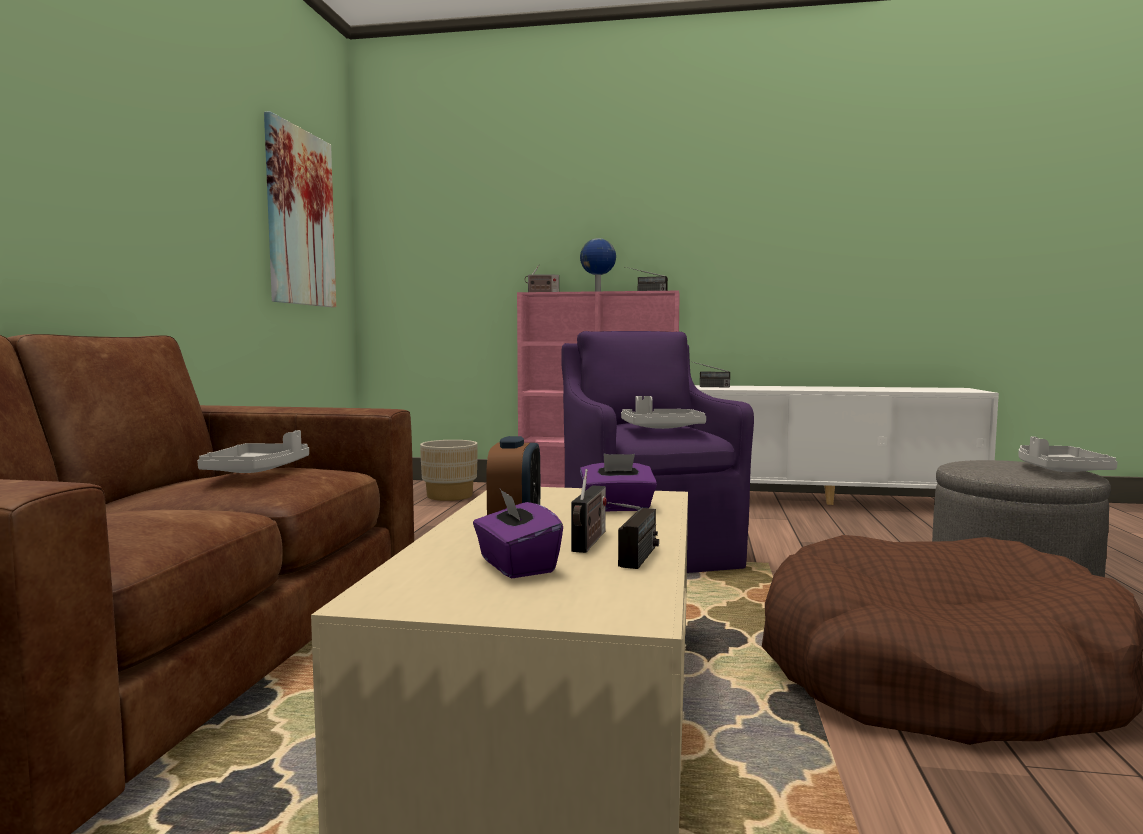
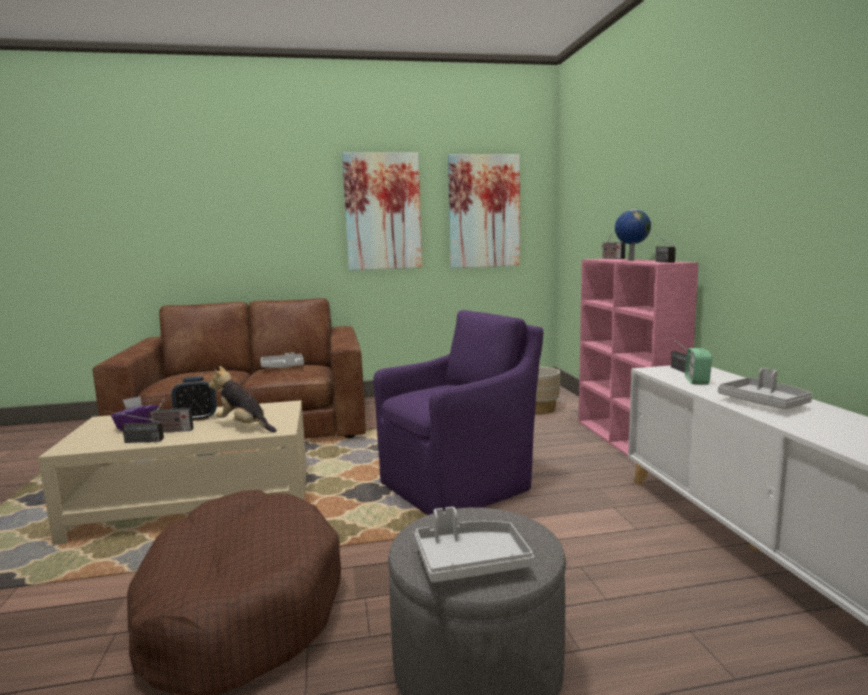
camera: 70 degrees right, 5 degrees up
purple tissue box [580,454,657,512] -> plush toy [209,366,277,433]
grey tray [621,396,706,429] -> grey tray moved to [718,368,812,409]
none -> picture [342,152,422,270]
none -> alarm clock [685,348,712,385]

